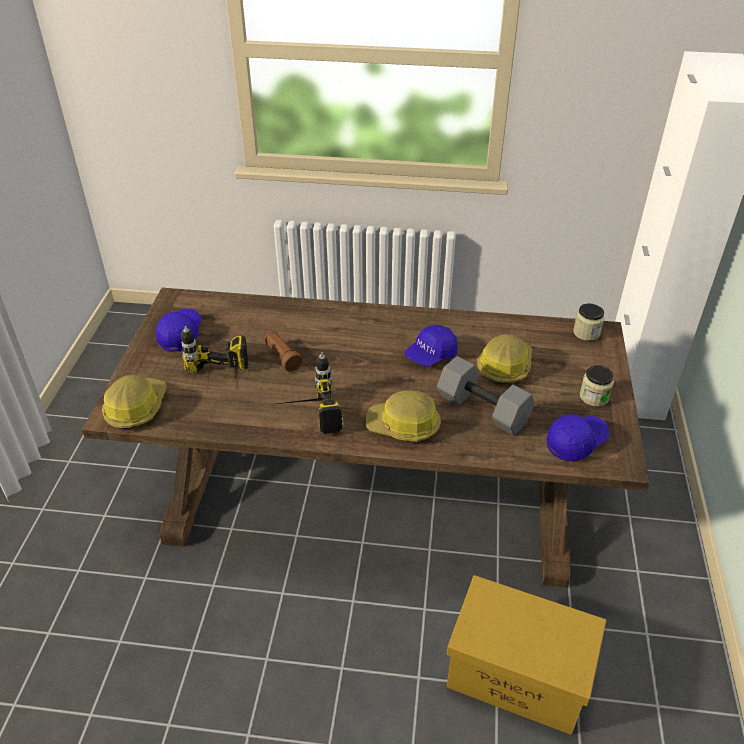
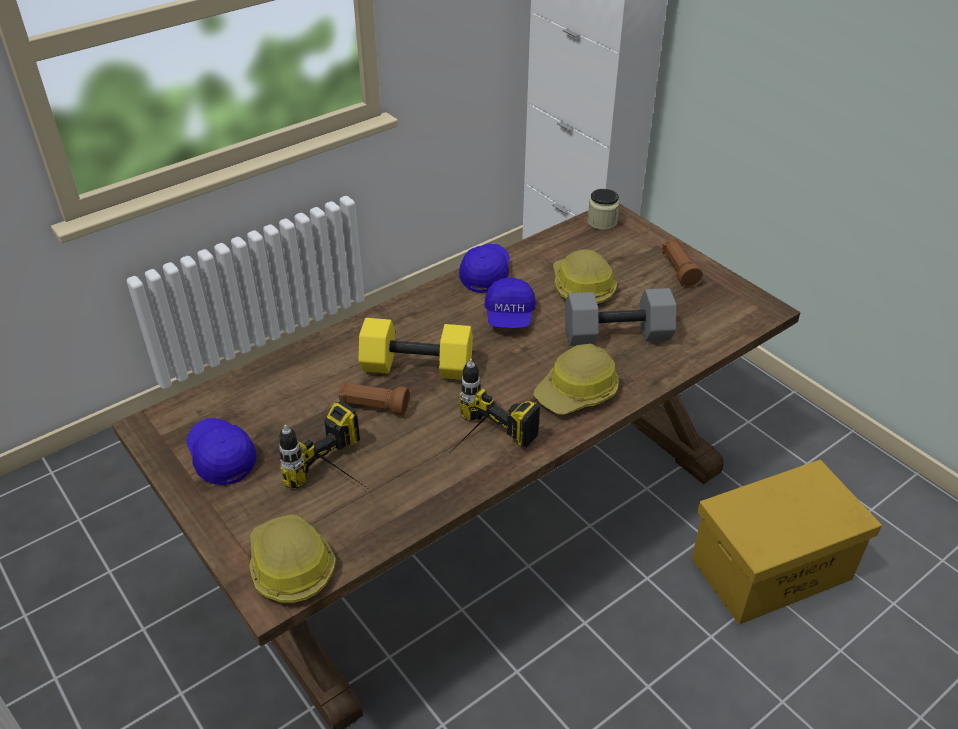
camera: 45 degrees left, 0 degrees up
blue cap [547,414,609,461] -> blue cap moved to [459,243,510,293]
jar [580,365,614,407] -> brown flashlight [662,239,703,287]
none -> yellow dumbbell [359,318,473,380]

